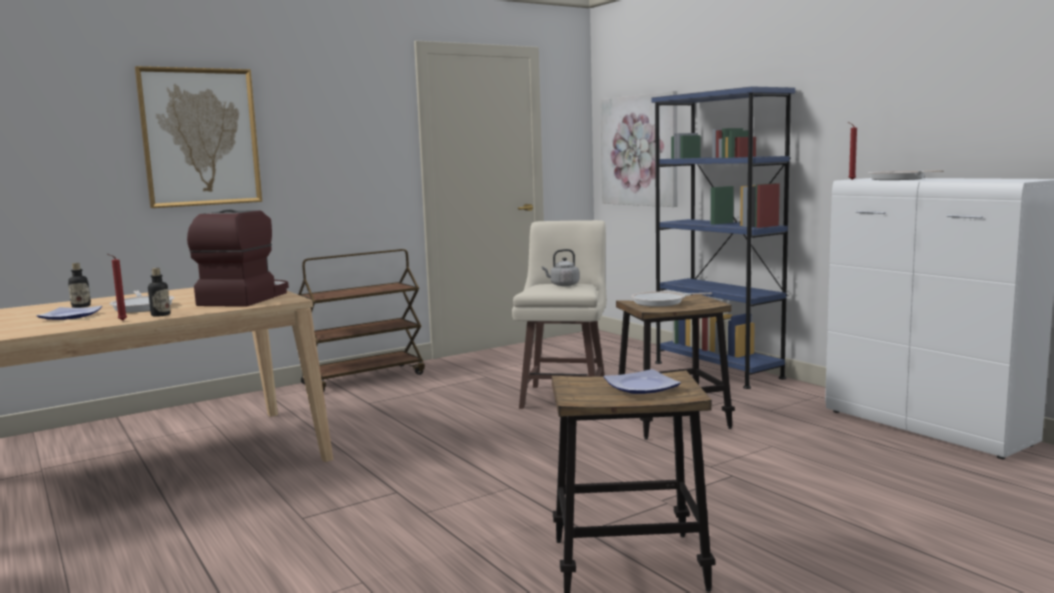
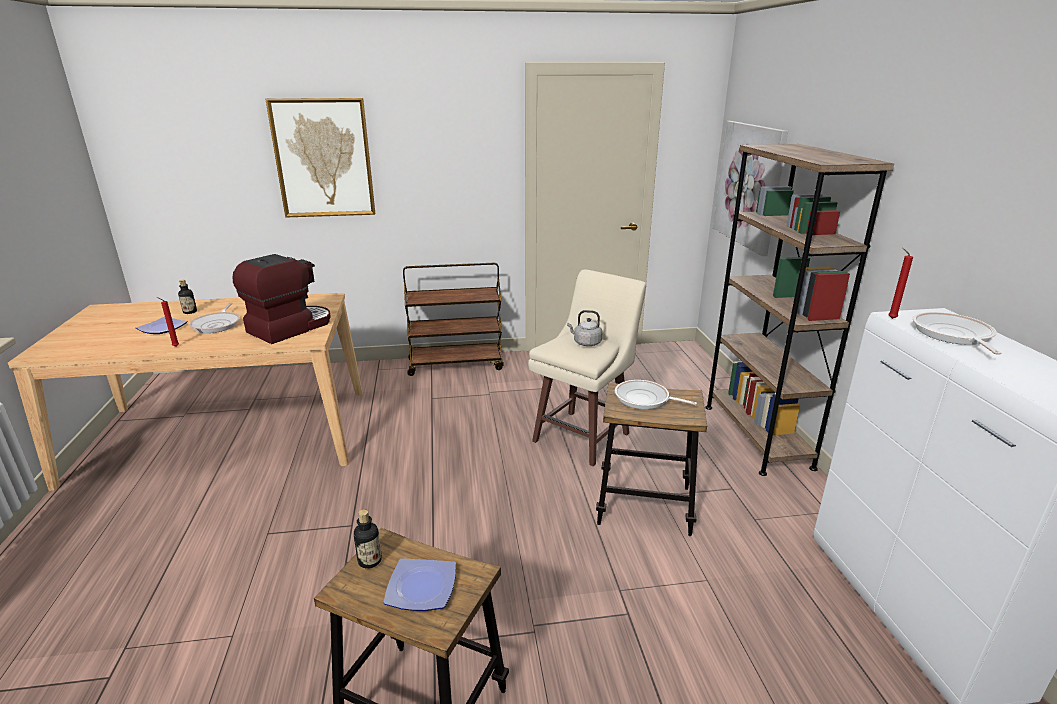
camera: 25 degrees right, 15 degrees up
bottle [148,268,171,317] -> bottle moved to [354,509,382,568]
blue bookcase [651,86,795,389] -> brown bookcase [705,144,894,476]

